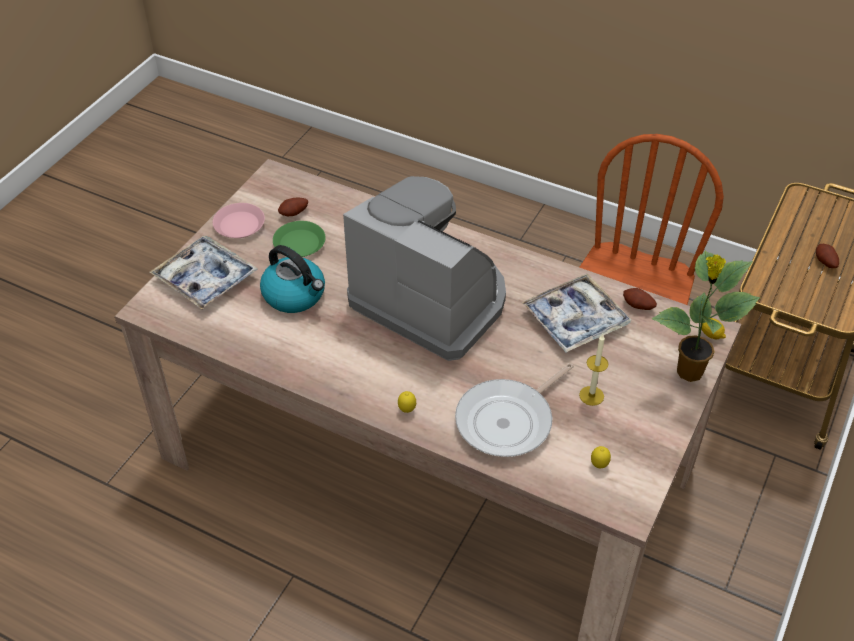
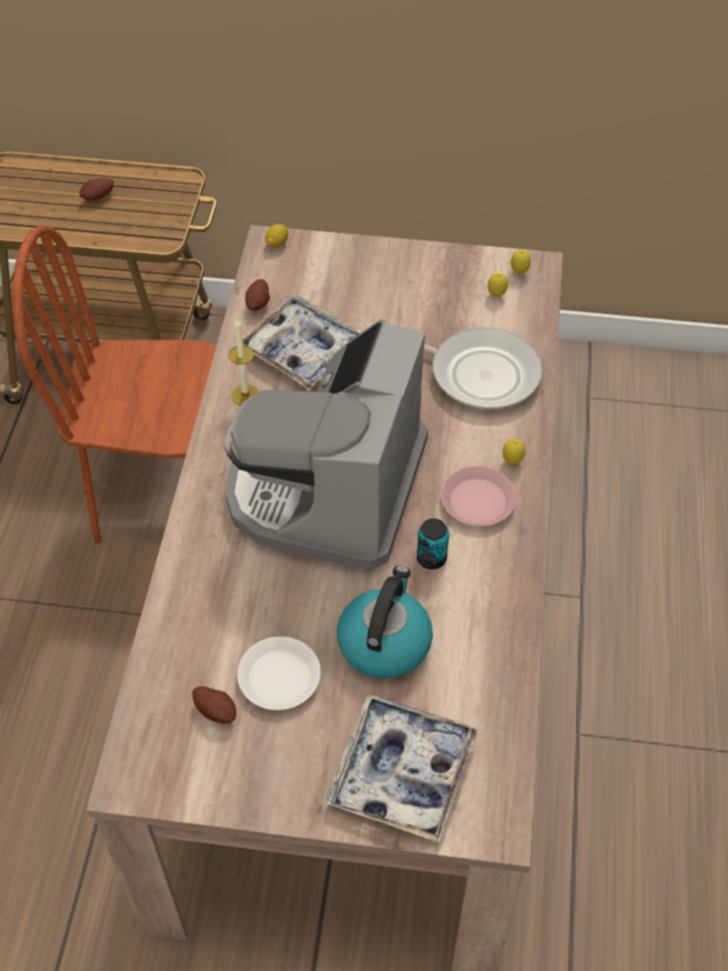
camera: 110 degrees left, 5 degrees up
pink plate [213,203,265,238] -> pink plate moved to [441,466,517,526]
green plate [273,221,326,257] -> white plate [237,636,321,710]
candle [579,335,608,406] -> candle moved to [229,319,259,406]
potted plant [651,251,760,382] -> none
none -> can [417,518,449,569]
none -> lemon [511,250,531,274]

